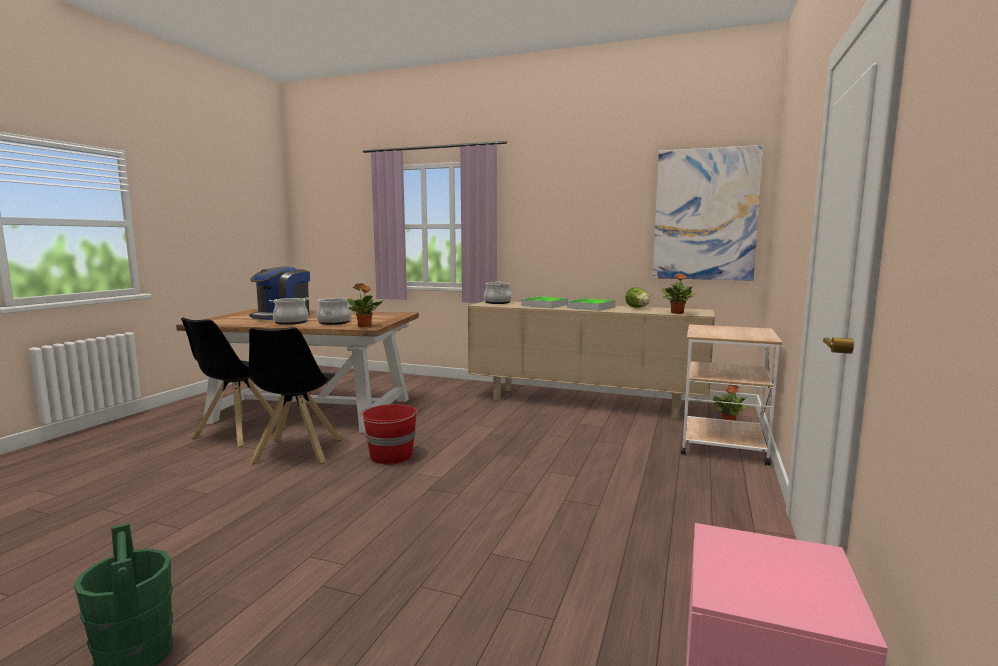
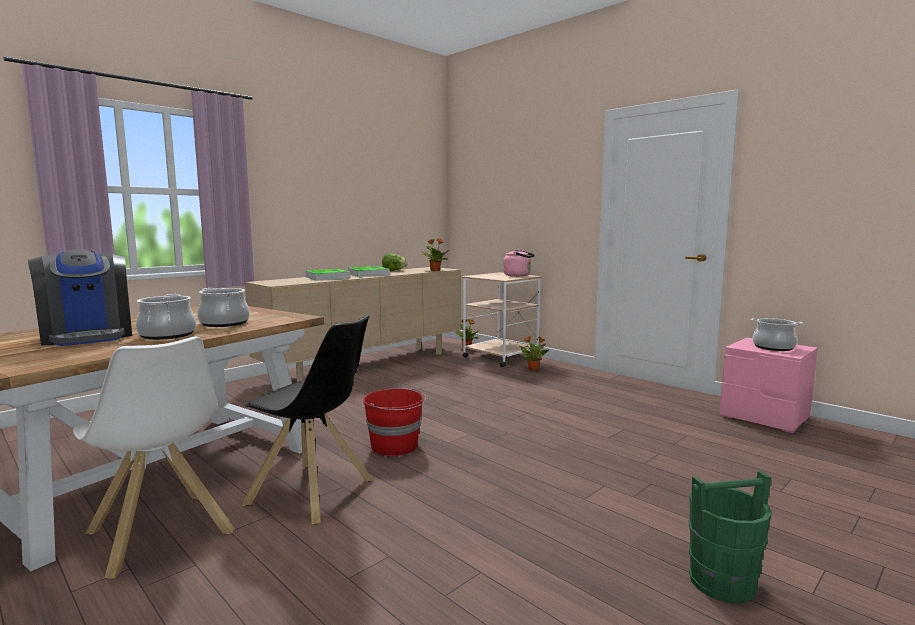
camera: 65 degrees left, 0 degrees up
black chair [181,318,286,447] -> white chair [73,337,235,578]
potted plant [347,283,382,327] -> potted plant moved to [519,336,550,371]
cooking pot [484,282,512,304] -> cooking pot moved to [751,318,803,351]
picture [653,145,764,281] -> none
none -> pink kettle [503,249,535,277]

